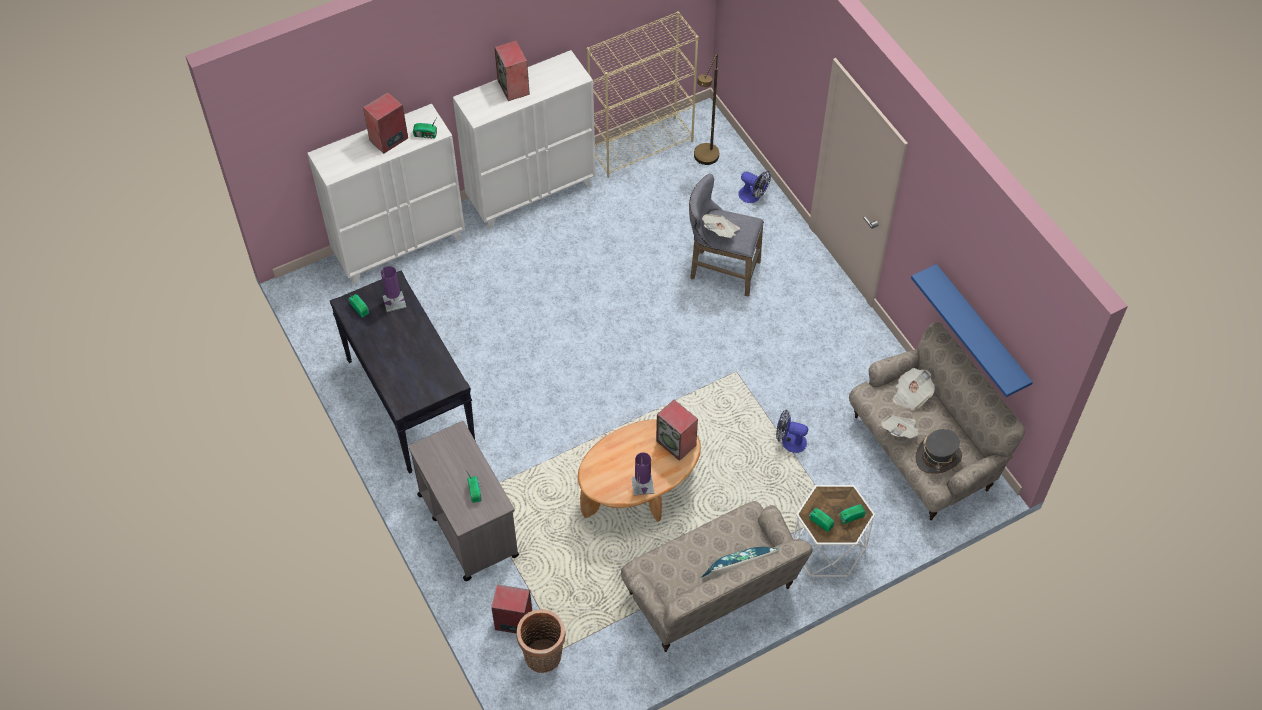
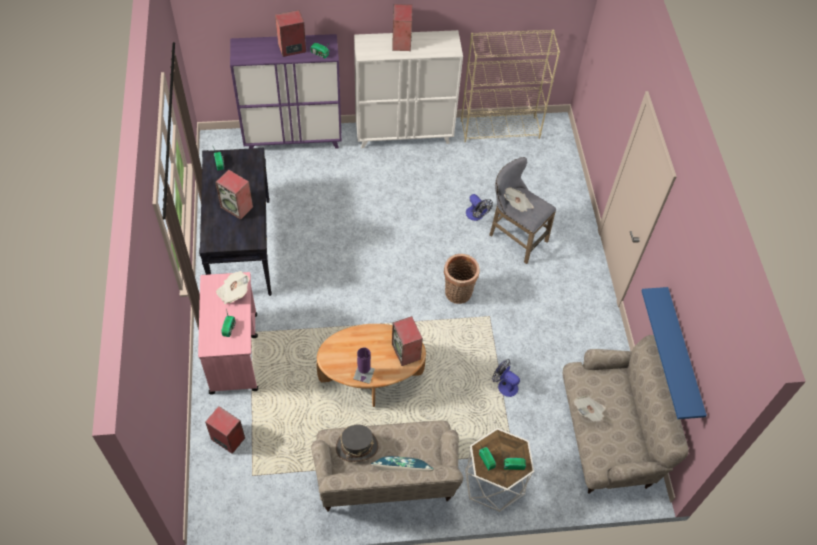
camera: 20 degrees right, 0 degrees up
white cabinet [307,104,465,284] -> purple cabinet [230,34,342,149]
purple table lamp [381,266,407,312] -> none
grey cart [408,421,519,581] -> pink cart [198,272,258,394]
basket [517,609,566,673] -> basket moved to [444,254,480,304]
brown floor lamp [694,54,719,165] -> none
fan [738,171,771,203] -> fan moved to [466,194,493,221]
newspaper [892,368,935,411] -> newspaper moved to [216,271,250,304]
grey hat [916,429,962,474] -> grey hat moved to [336,425,378,462]
none -> speaker [215,169,253,220]

